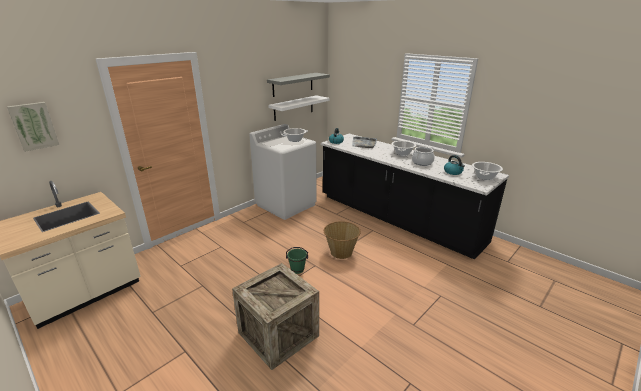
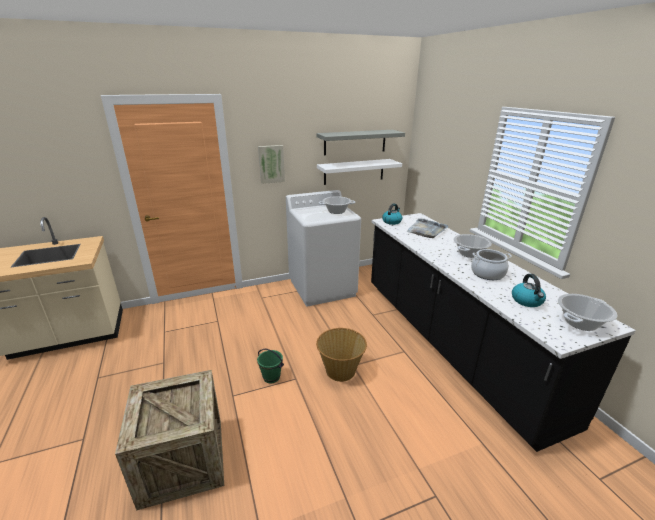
camera: 25 degrees right, 0 degrees up
picture [7,102,59,152] -> picture moved to [258,145,285,184]

